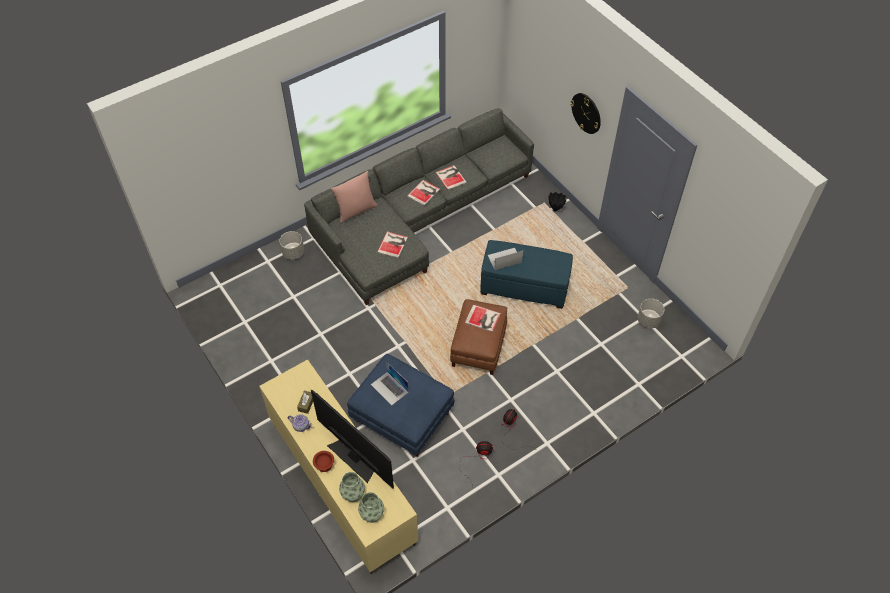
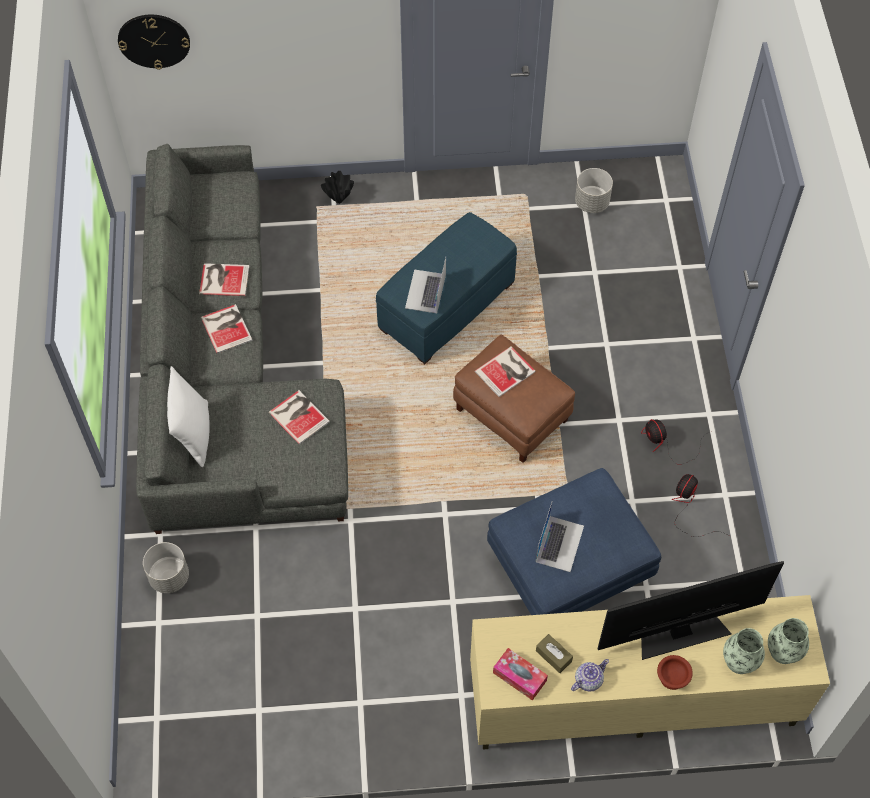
camera: 60 degrees left, 5 degrees up
pink pillow [331,171,378,223] -> white pillow [167,366,210,467]
laptop [371,361,409,405] -> laptop turned 60 degrees counterclockwise [536,502,584,572]
wall clock [570,93,601,134] -> wall clock moved to [118,15,190,70]
none -> tissue box [493,648,548,701]

